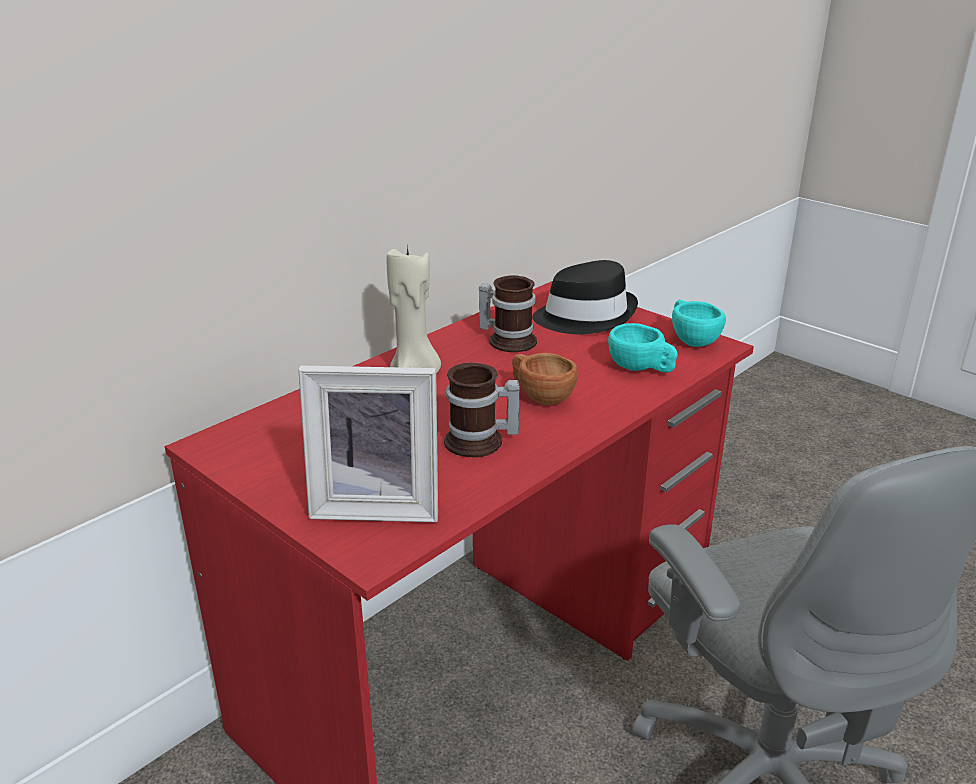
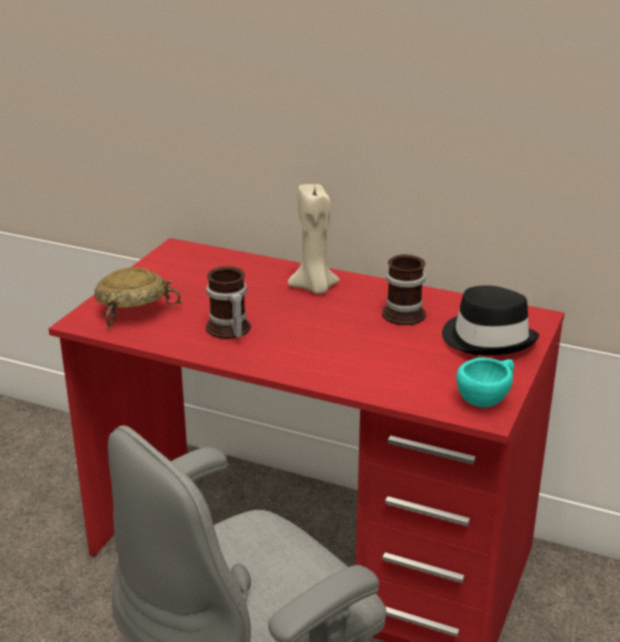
camera: 70 degrees right, 0 degrees up
picture frame [298,365,438,522] -> beige bowl [95,267,183,329]
brown cup [512,353,578,405] -> none
turquoise cup [608,323,678,373] -> none

